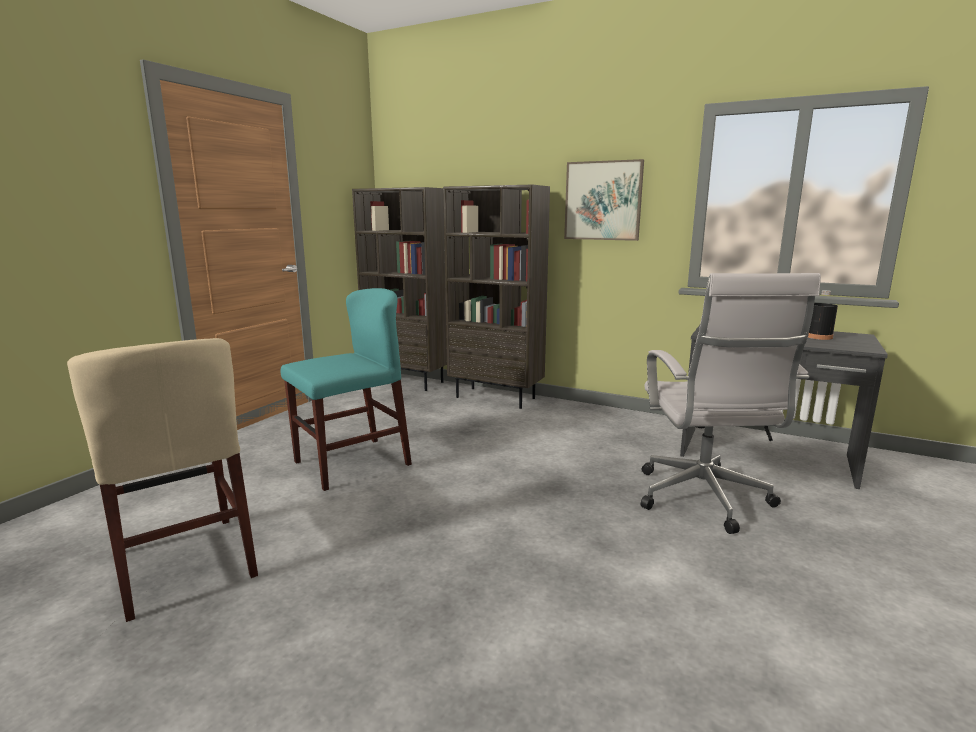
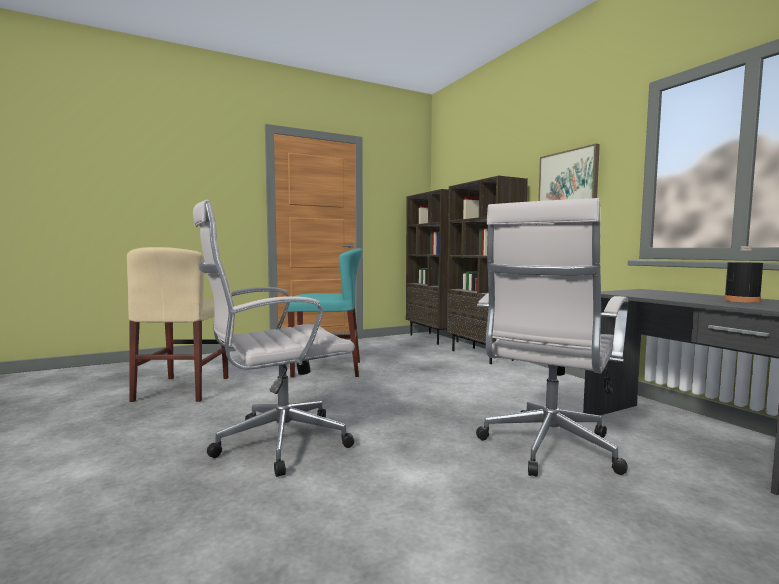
camera: 35 degrees right, 10 degrees down
none -> white office chair [193,200,355,477]

